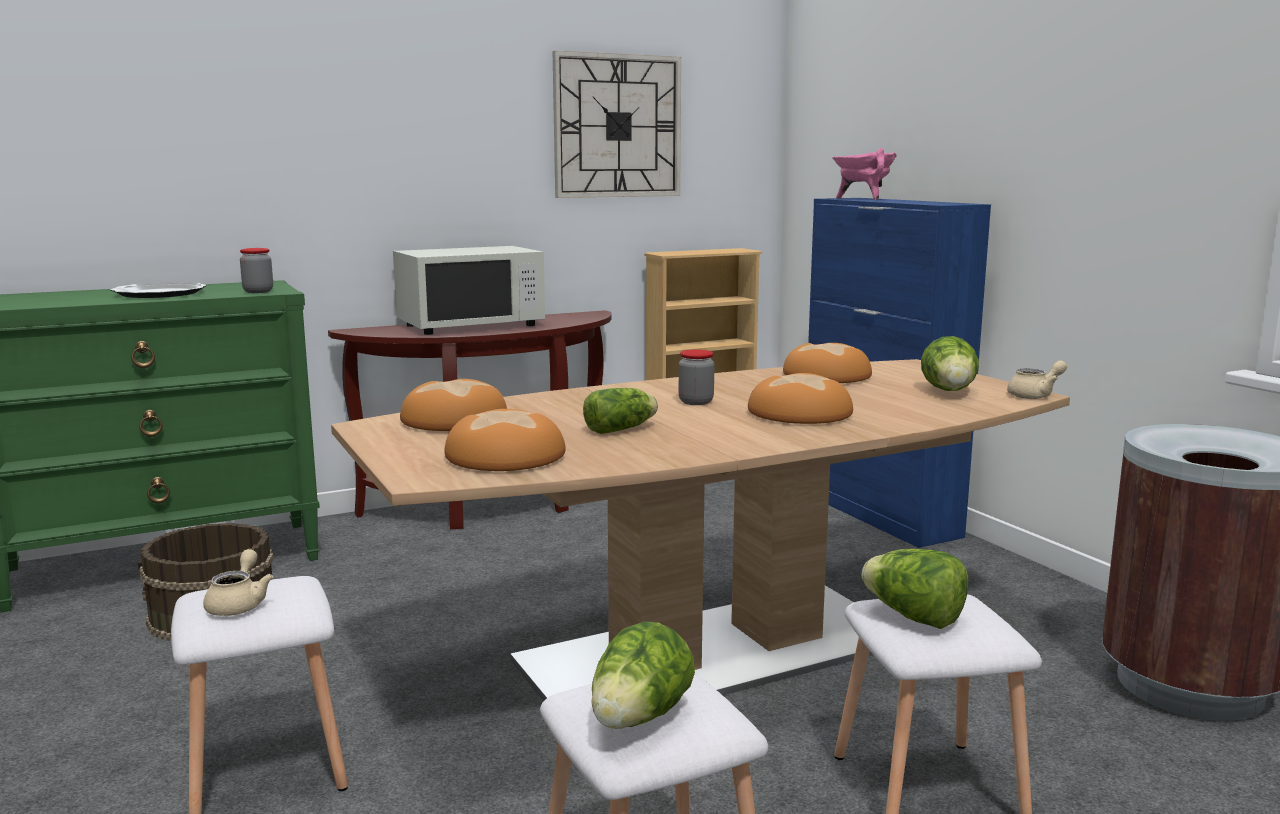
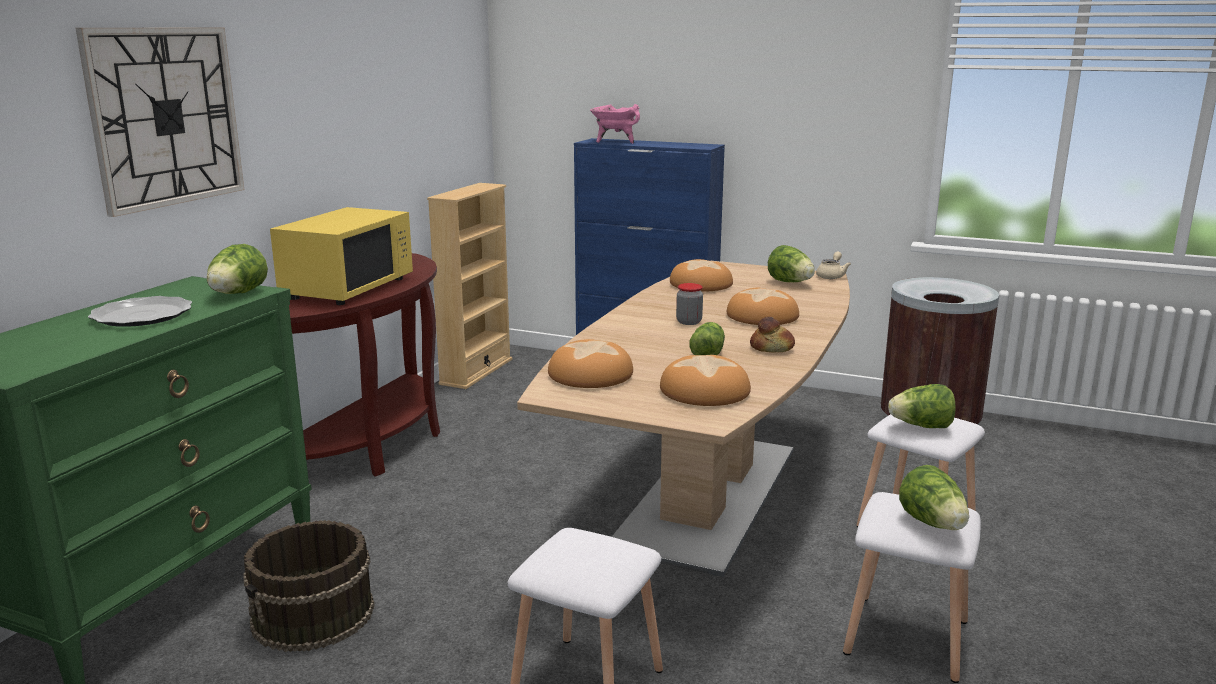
camera: 40 degrees left, 5 degrees up
beige teapot [203,549,273,616] -> none
jar [240,248,273,293] -> lettuce [207,244,268,294]
white microwave [393,246,545,335] -> yellow microwave [270,207,413,305]
wall clock [553,51,681,198] -> wall clock moved to [76,28,244,217]
none -> bread [750,317,795,353]

